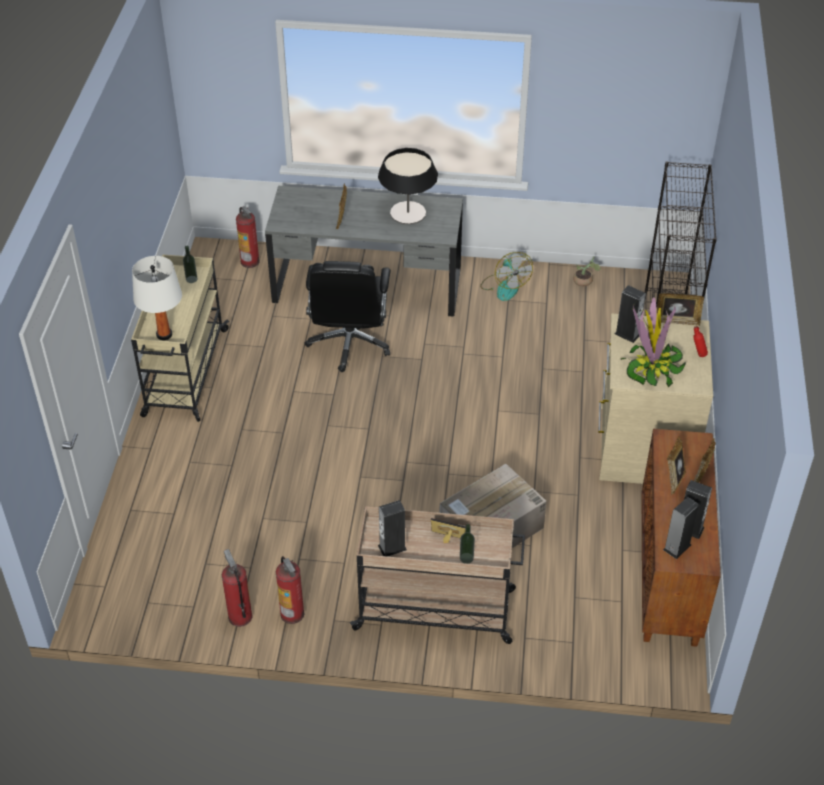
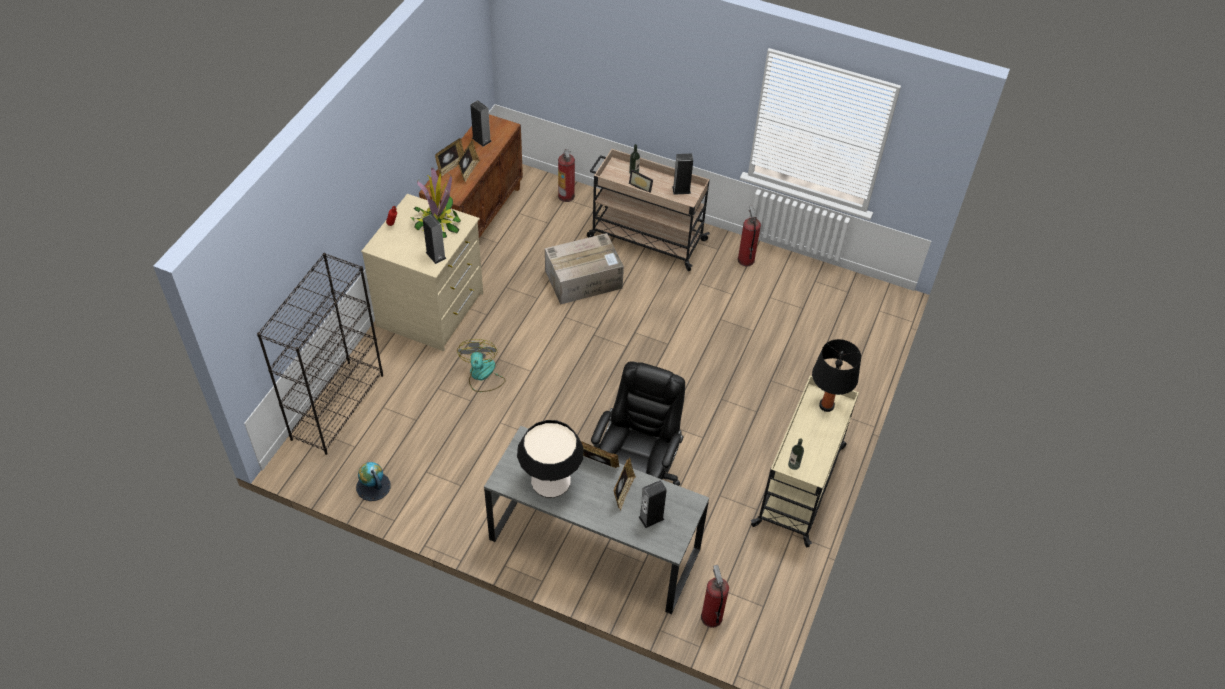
camera: 165 degrees left, 5 degrees up
white table lamp [132,256,182,340] -> black table lamp [812,339,861,412]
fire extinguisher [222,549,252,627] -> fire extinguisher moved to [558,149,575,202]
fan [480,252,533,301] -> fan moved to [457,339,505,392]
potted plant [573,256,601,286] -> globe [356,462,390,501]
picture frame [657,293,704,326] -> picture frame moved to [581,441,619,468]
speaker [663,497,699,559] -> speaker moved to [639,480,667,528]

